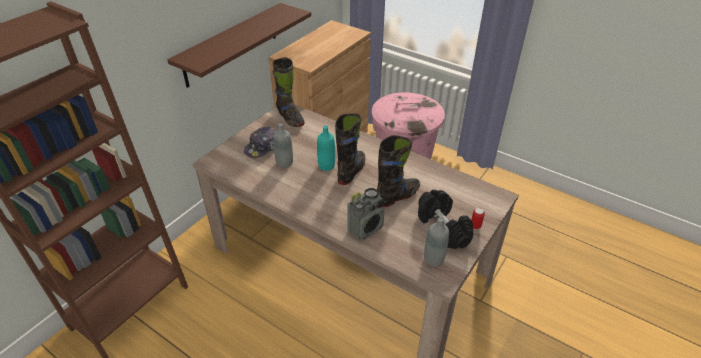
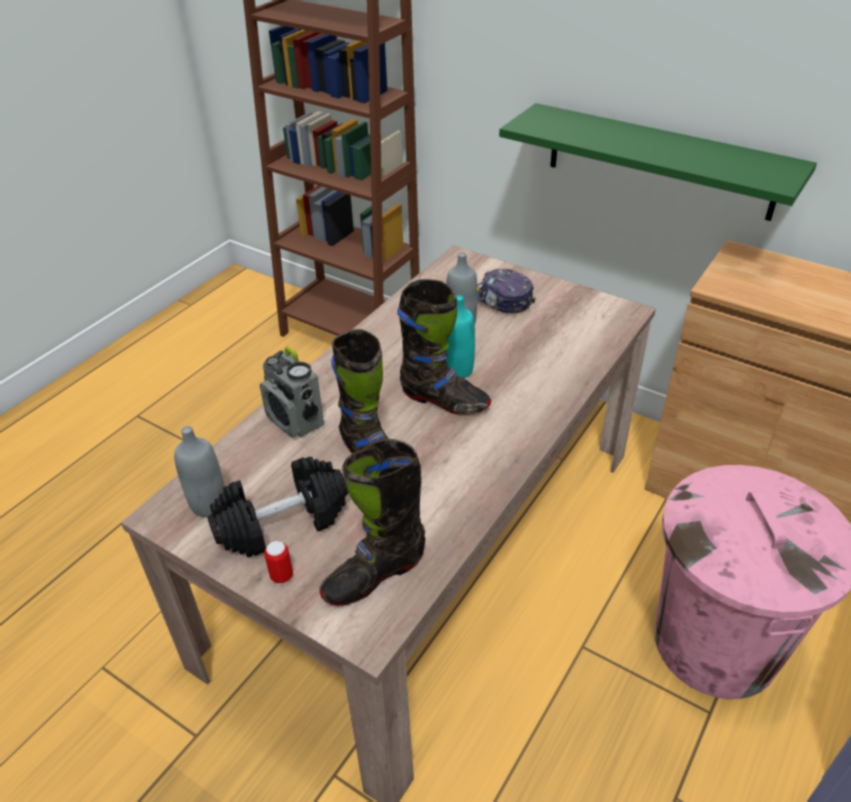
camera: 90 degrees right, 0 degrees up
brown shelf [167,3,311,88] -> green shelf [499,103,817,221]
black boot [273,57,305,127] -> black boot moved to [319,439,426,606]

